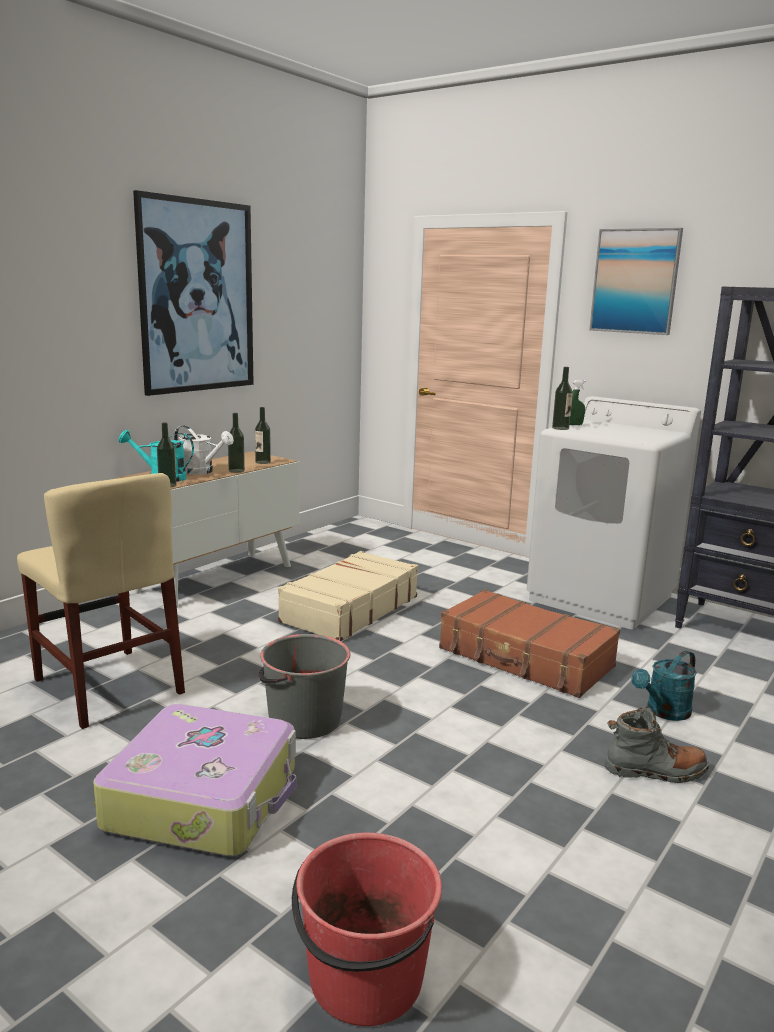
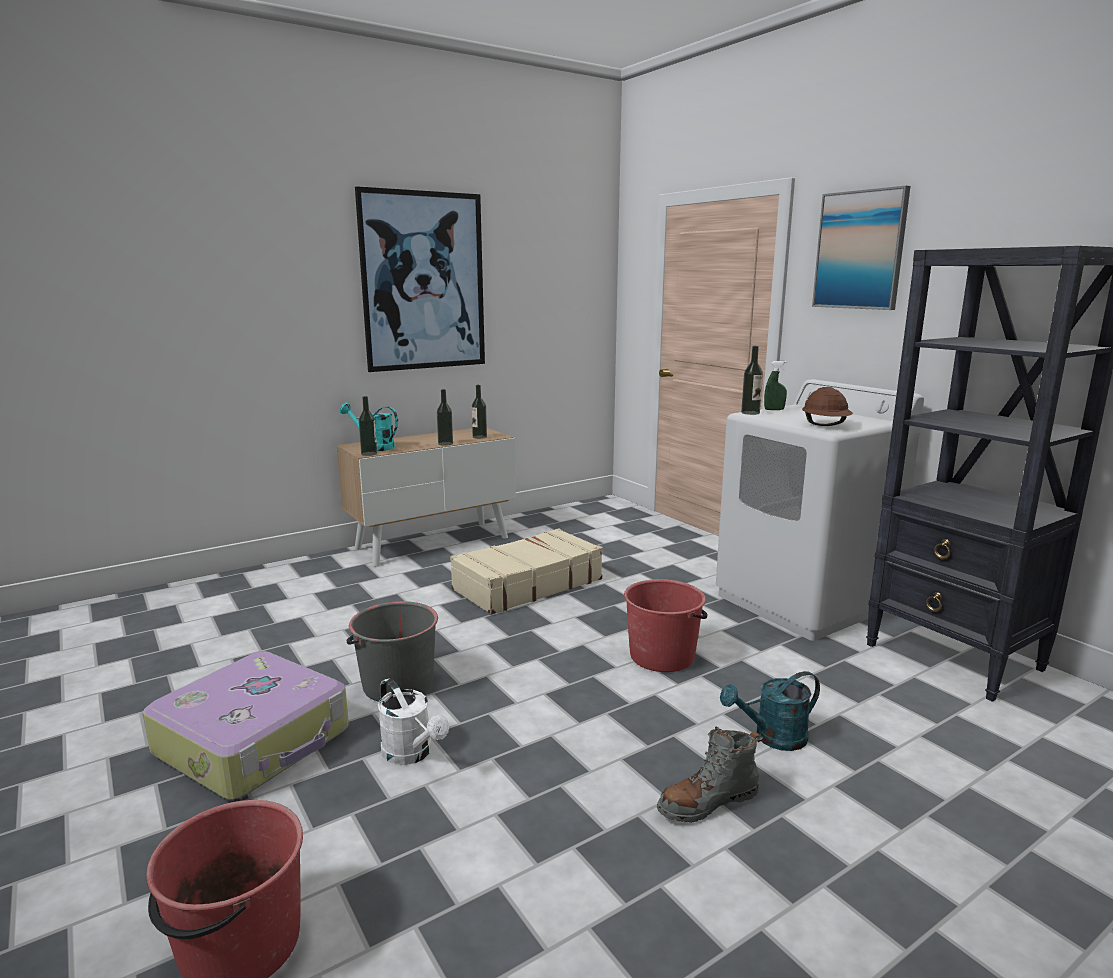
camera: 20 degrees right, 0 degrees up
beige chair [17,473,185,729] -> none
white watering can [174,426,234,475] -> white watering can moved to [378,678,449,765]
brown suitcase [439,589,620,698] -> red bucket [624,579,708,672]
grey boot [605,707,709,783] -> grey boot turned 135 degrees clockwise [657,726,763,823]
none -> brown hard hat [802,387,853,426]

